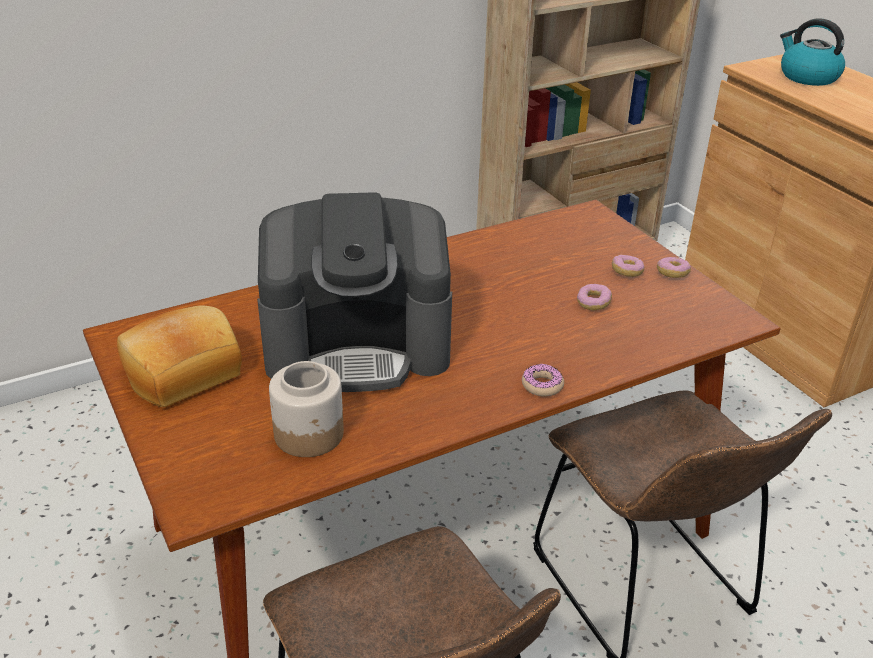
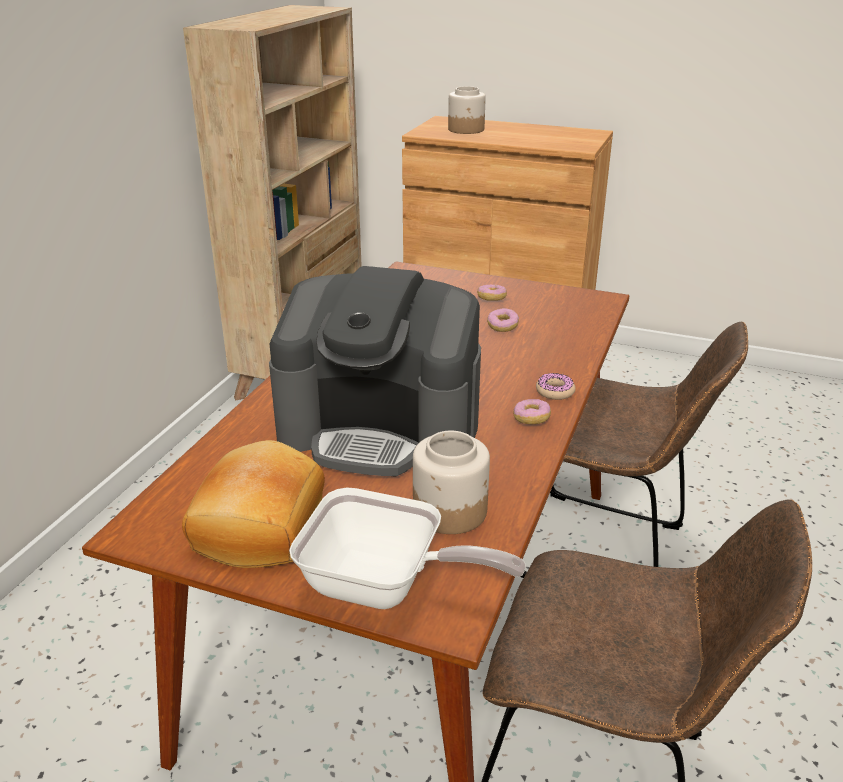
camera: 40 degrees left, 5 degrees down
coffee machine [257,192,452,392] -> coffee machine turned 60 degrees clockwise [269,266,481,477]
donut [657,257,691,278] -> donut moved to [513,399,551,424]
kettle [780,18,845,86] -> jar [448,86,486,134]
none -> frying pan [289,488,526,609]

